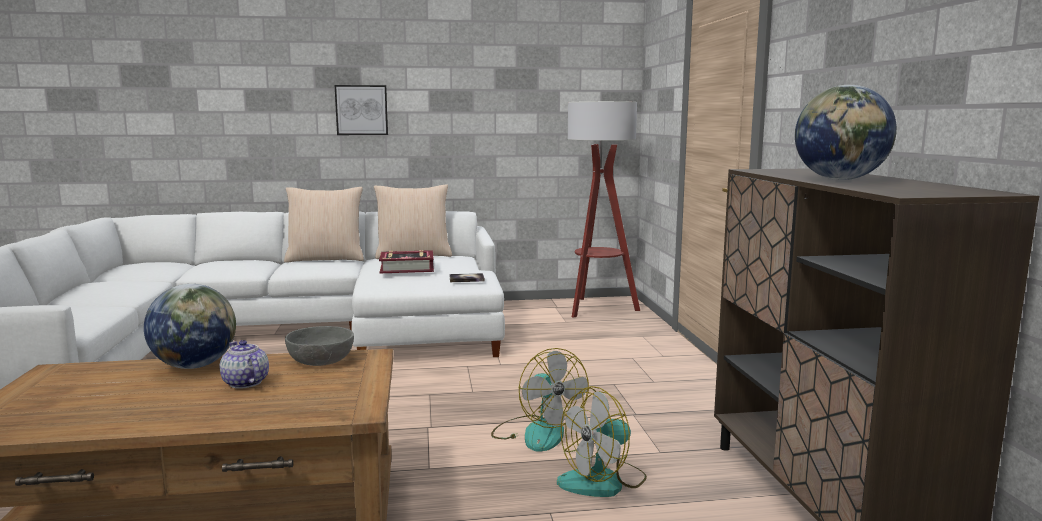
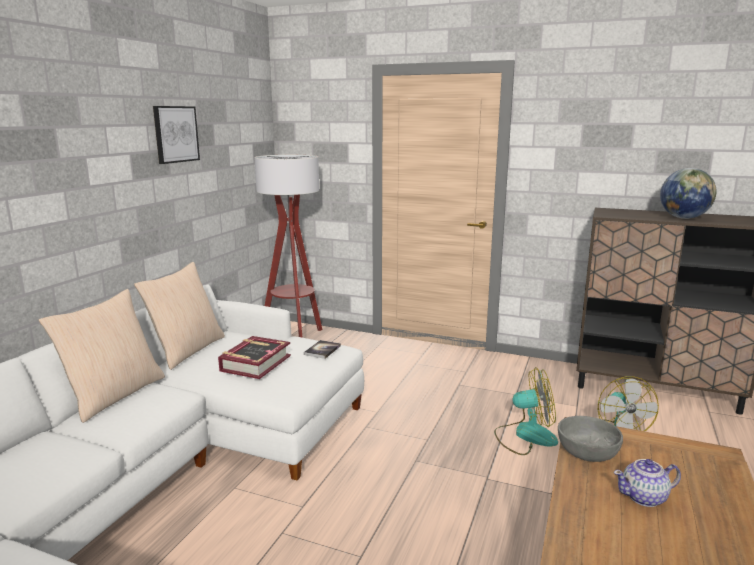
camera: 60 degrees left, 5 degrees up
globe [144,284,236,369] -> none
picture [335,85,388,135] -> picture moved to [153,106,200,164]

